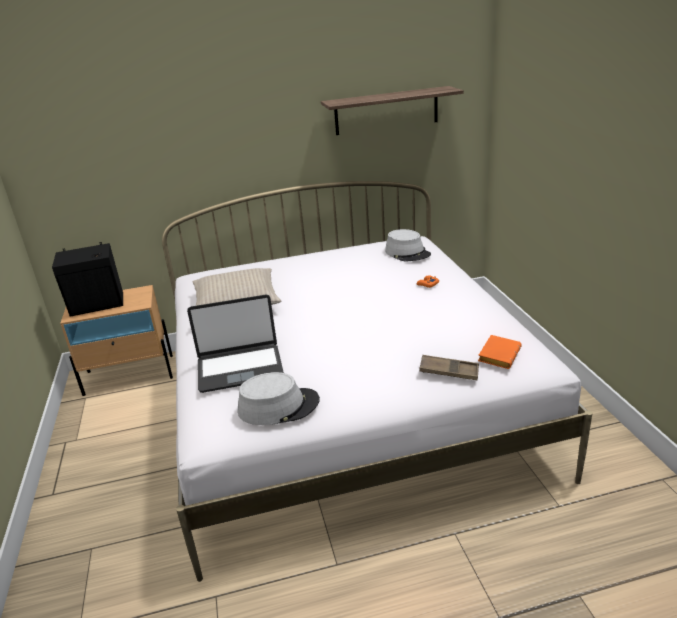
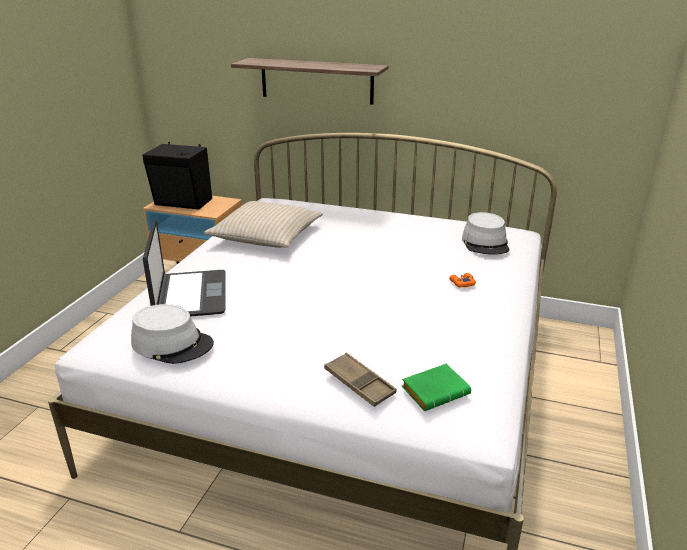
camera: 30 degrees right, 0 degrees up
laptop [187,295,284,393] -> laptop turned 120 degrees counterclockwise [143,220,226,317]
shelf [321,86,464,135] -> shelf moved to [231,58,388,105]
orange book [478,335,522,369] -> green book [402,364,471,411]

